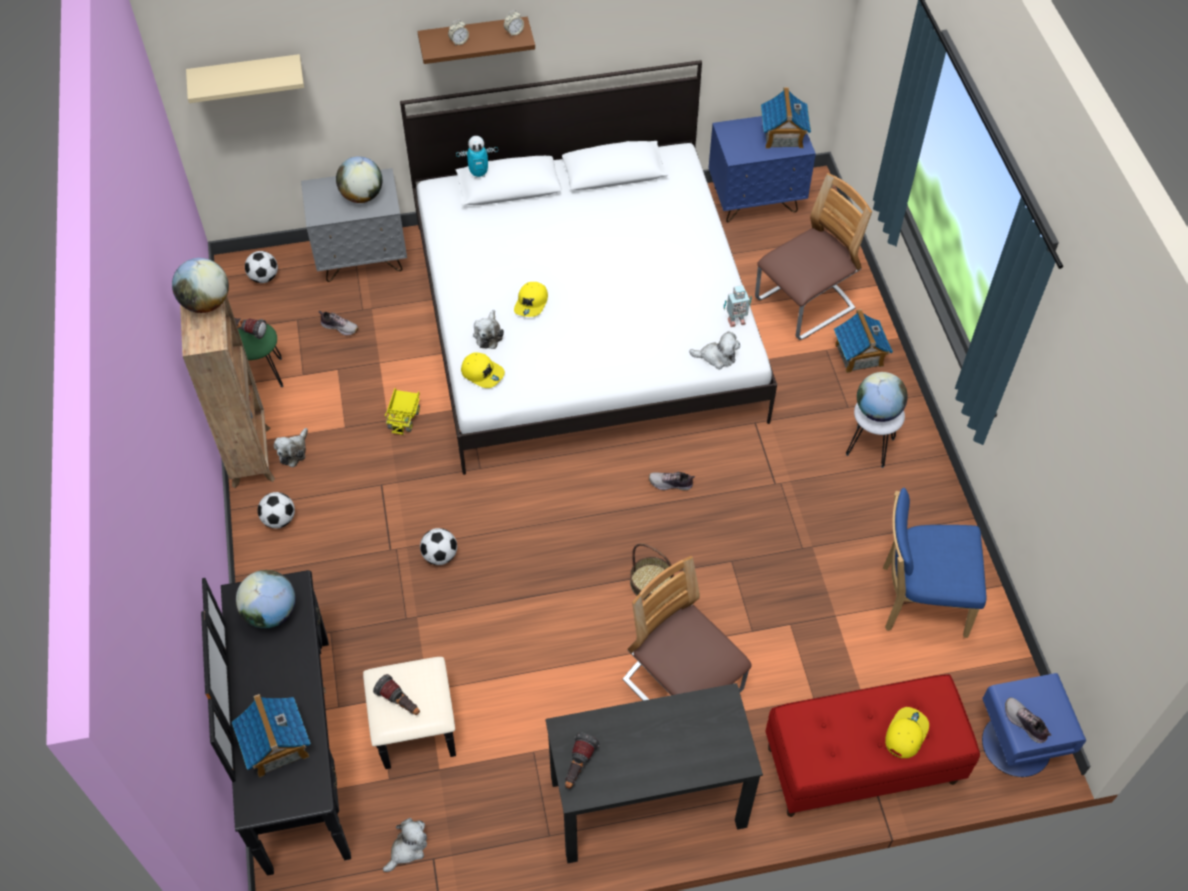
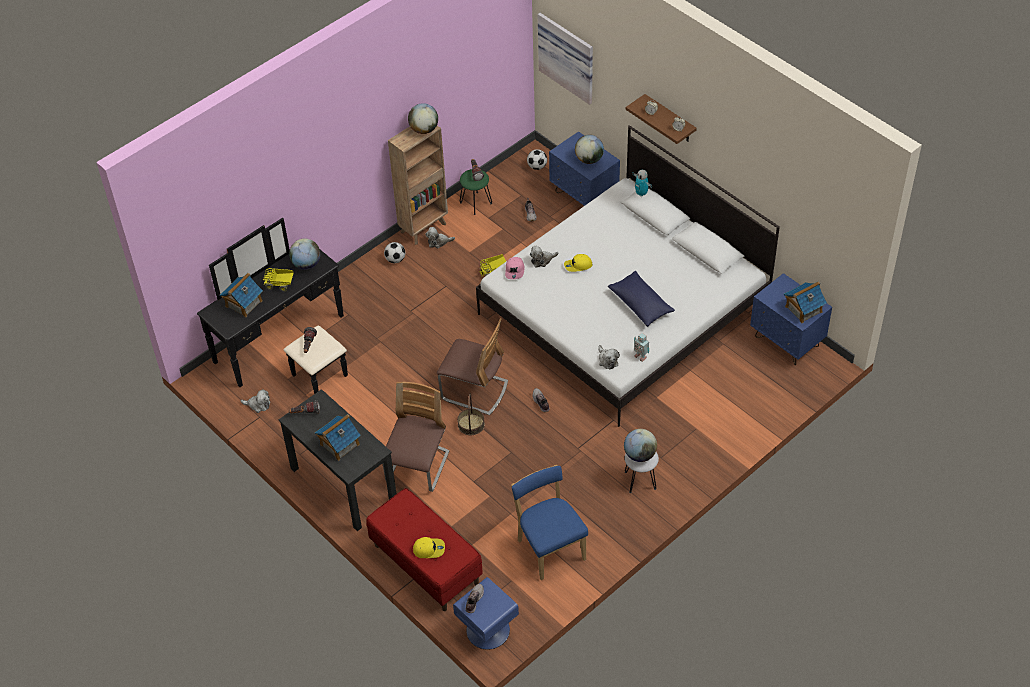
camera: 60 degrees right, 5 degrees down
beige shelf [186,54,304,103] -> picture [538,13,593,105]
grey nightstand [301,168,407,282] -> blue nightstand [549,131,620,206]
football [420,528,457,565] -> none
yellow cap [461,352,505,388] -> pink cap [505,257,525,279]
chair [755,173,872,340] -> chair moved to [437,318,508,415]
toy house [834,309,893,373] -> toy house moved to [315,414,361,461]
none -> toy truck [263,268,294,292]
none -> blue pillow [608,271,675,327]

